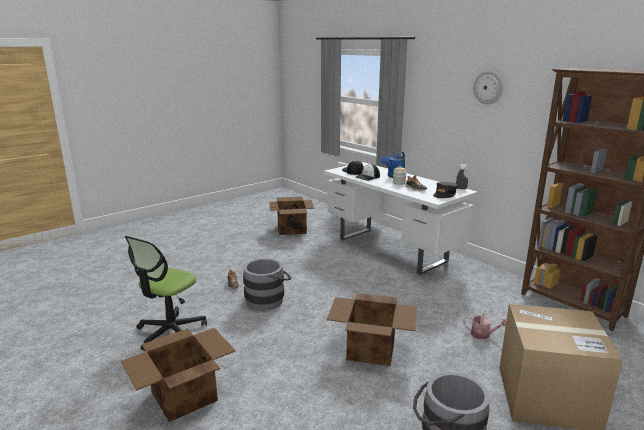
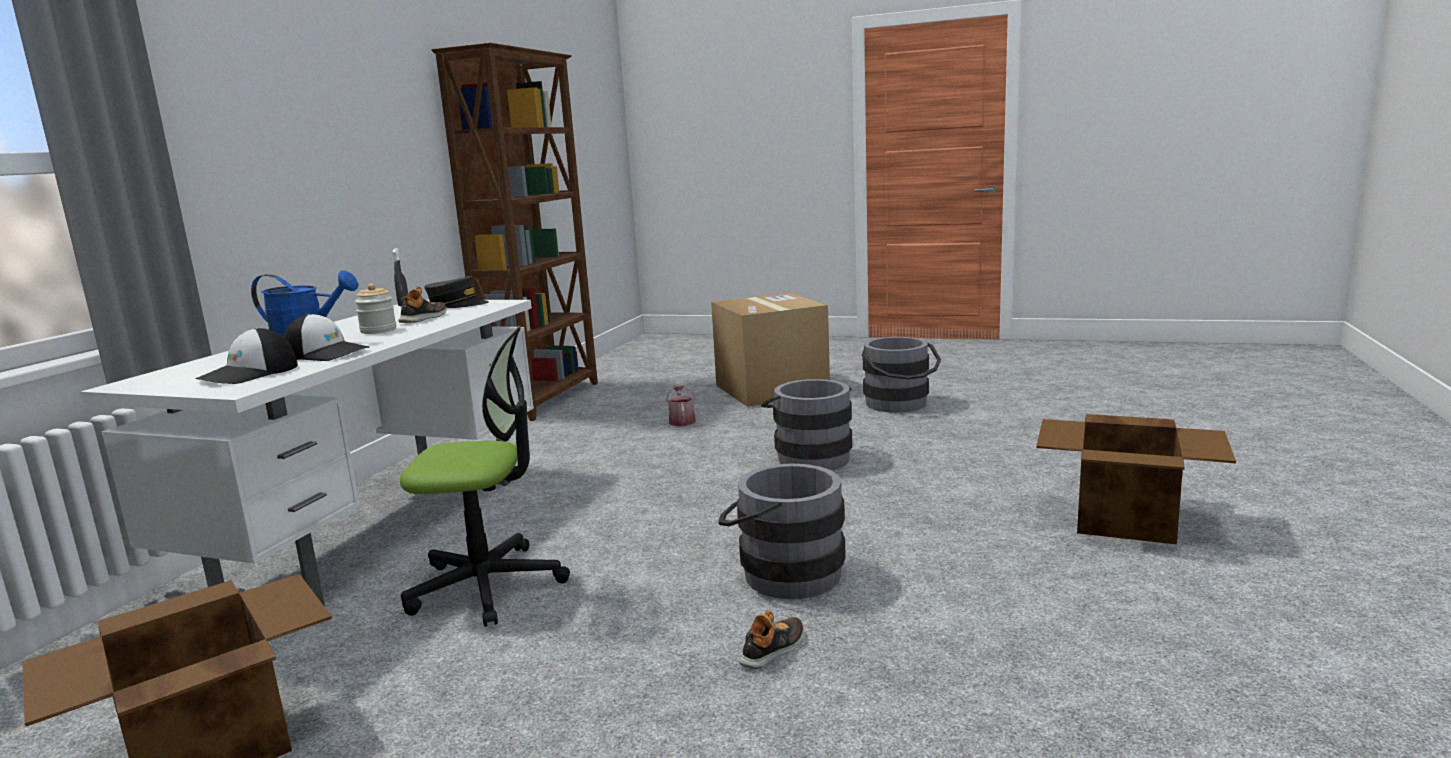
camera: 120 degrees left, 5 degrees down
office chair [125,236,207,351] -> office chair moved to [400,326,570,627]
cardboard box [327,293,417,366] -> grey bucket [761,379,852,470]
wall clock [473,71,503,105] -> none

